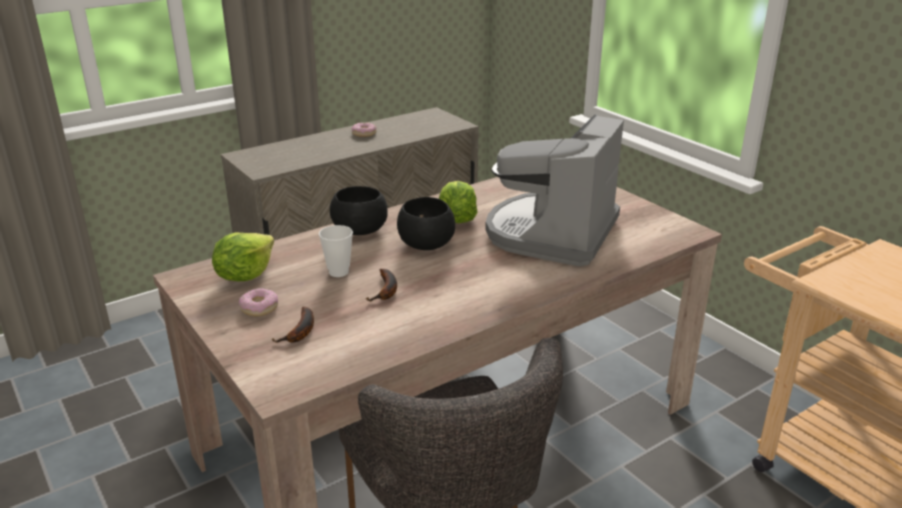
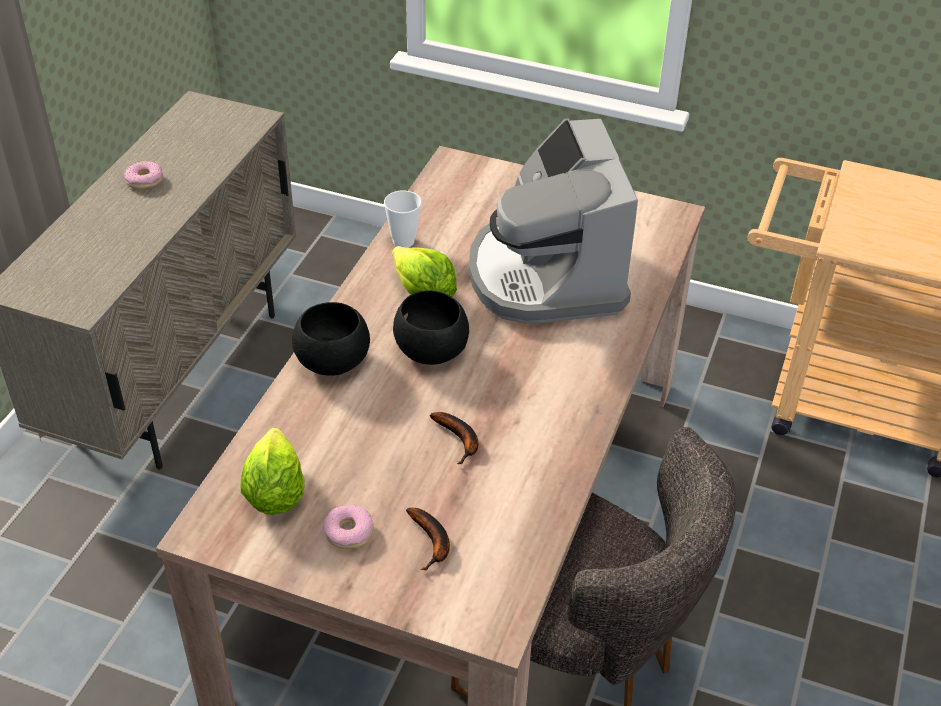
camera: 35 degrees left, 15 degrees up
cup [319,225,353,277] -> cup moved to [384,191,422,247]

